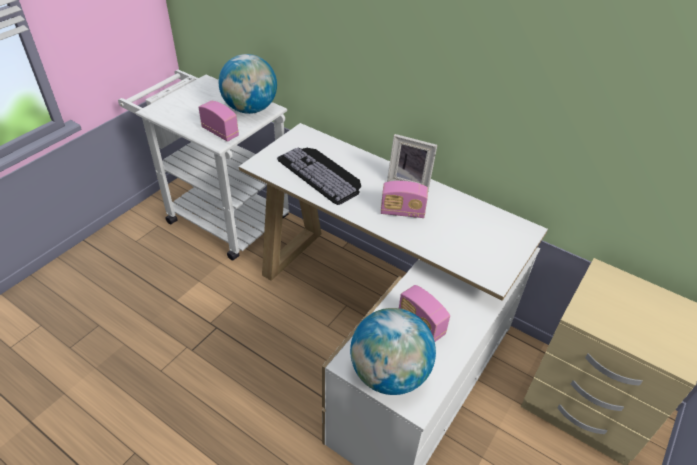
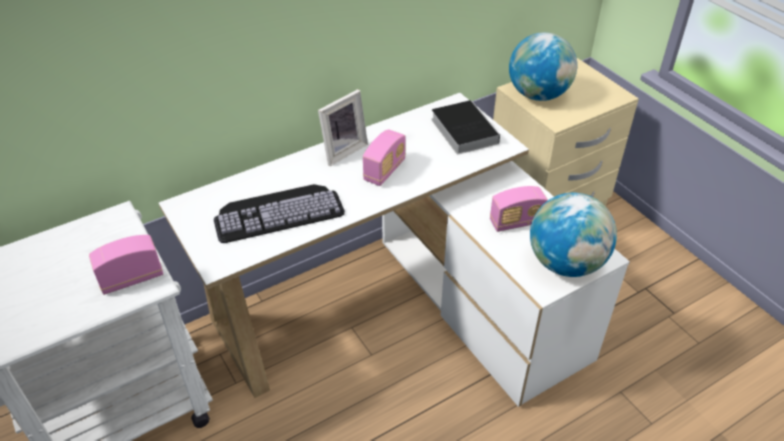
camera: 65 degrees left, 0 degrees up
globe [219,54,277,114] -> globe moved to [509,32,577,101]
none -> book [431,100,500,154]

